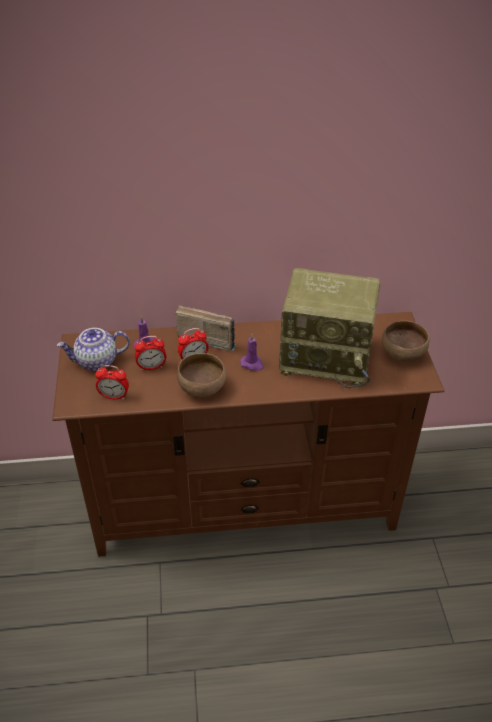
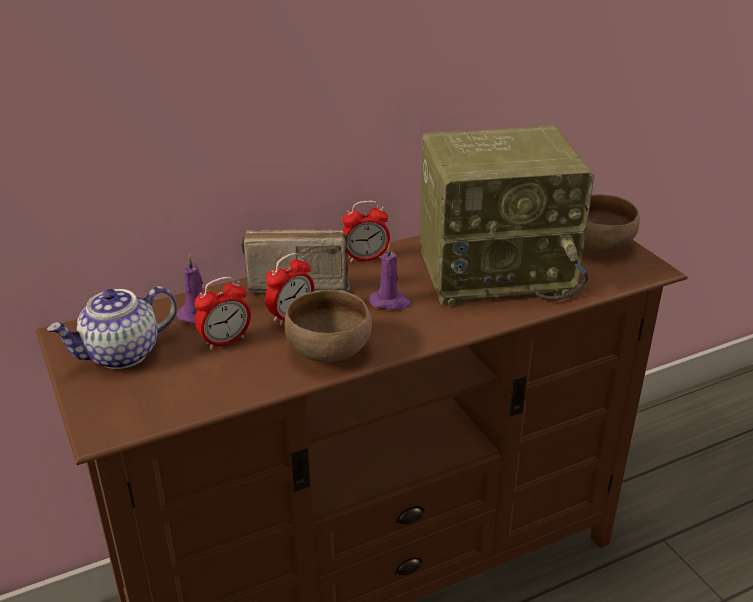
camera: 20 degrees left, 10 degrees down
alarm clock [95,365,129,400] -> alarm clock moved to [342,201,390,262]

